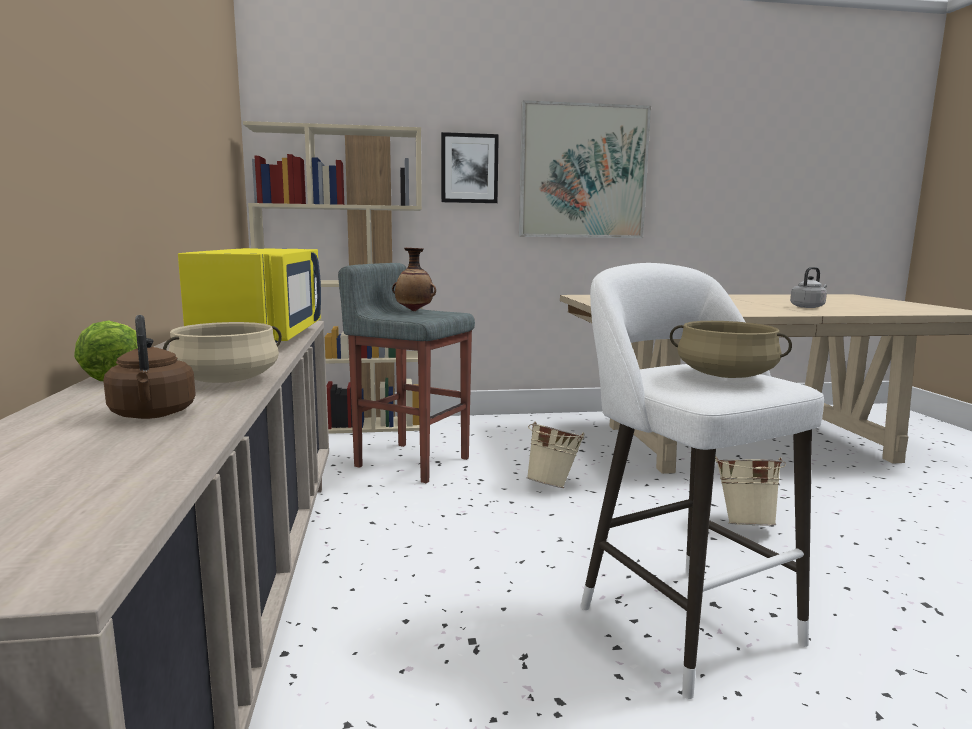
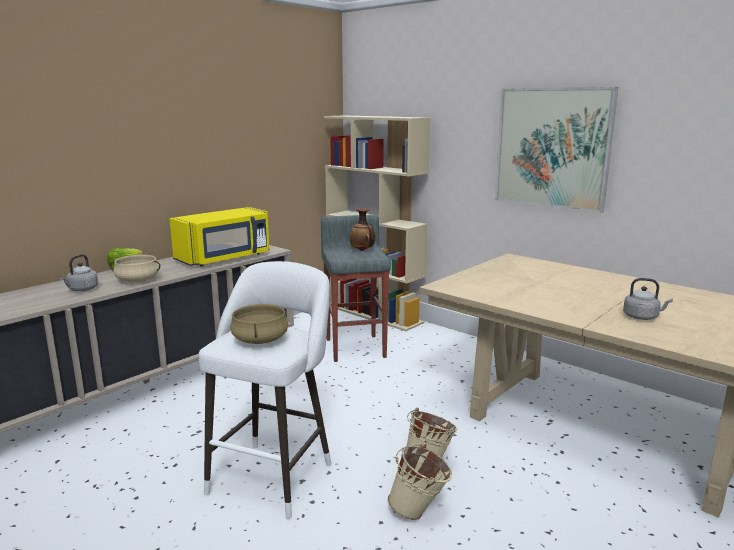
camera: 50 degrees right, 5 degrees up
brown kettle [103,315,196,419] -> grey kettle [60,254,98,291]
picture [441,132,499,203] -> none
beige bucket [526,422,585,488] -> beige bucket moved to [388,443,452,520]

